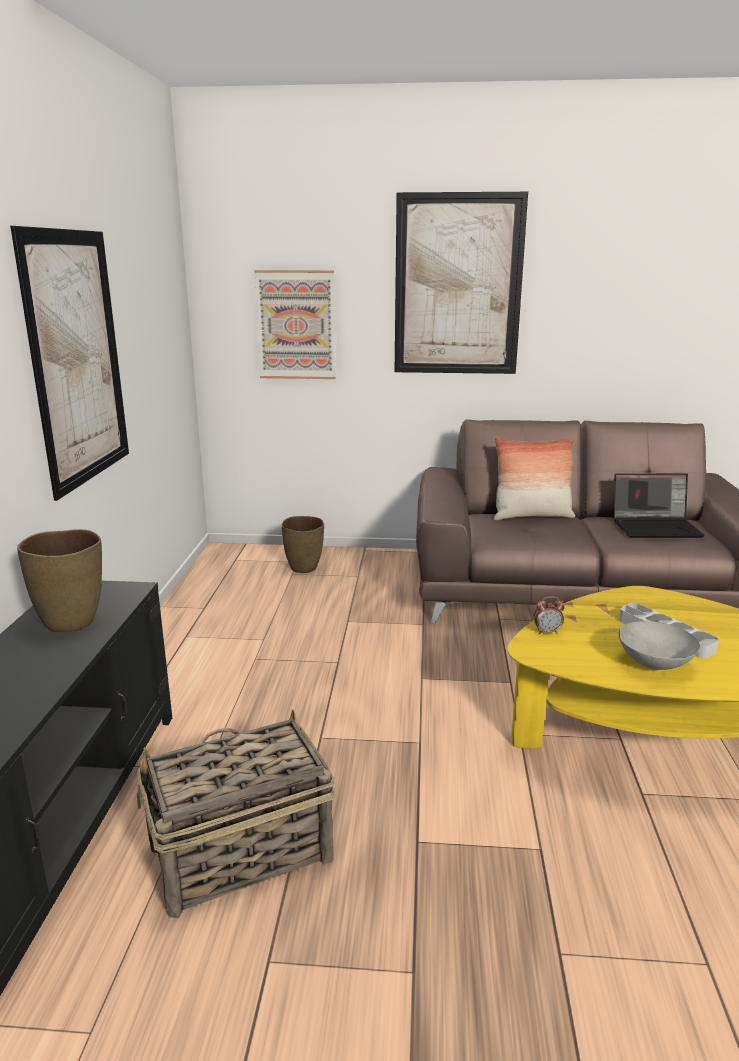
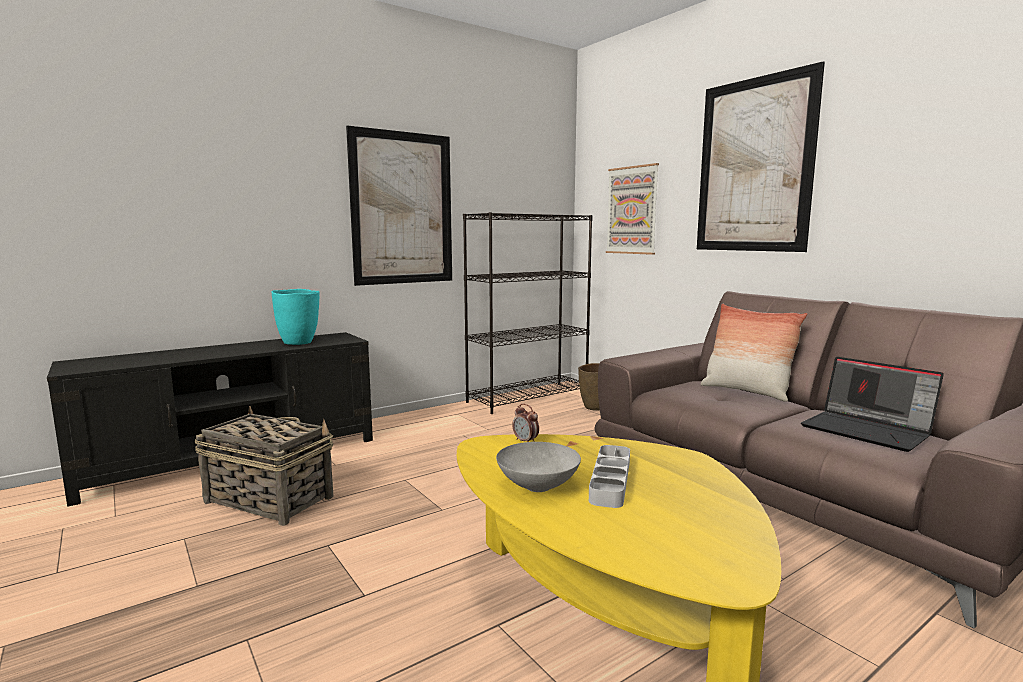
camera: 50 degrees right, 10 degrees down
brown vase [17,529,102,633] -> turquoise vase [272,289,319,345]
none -> black bookcase [463,212,593,414]

